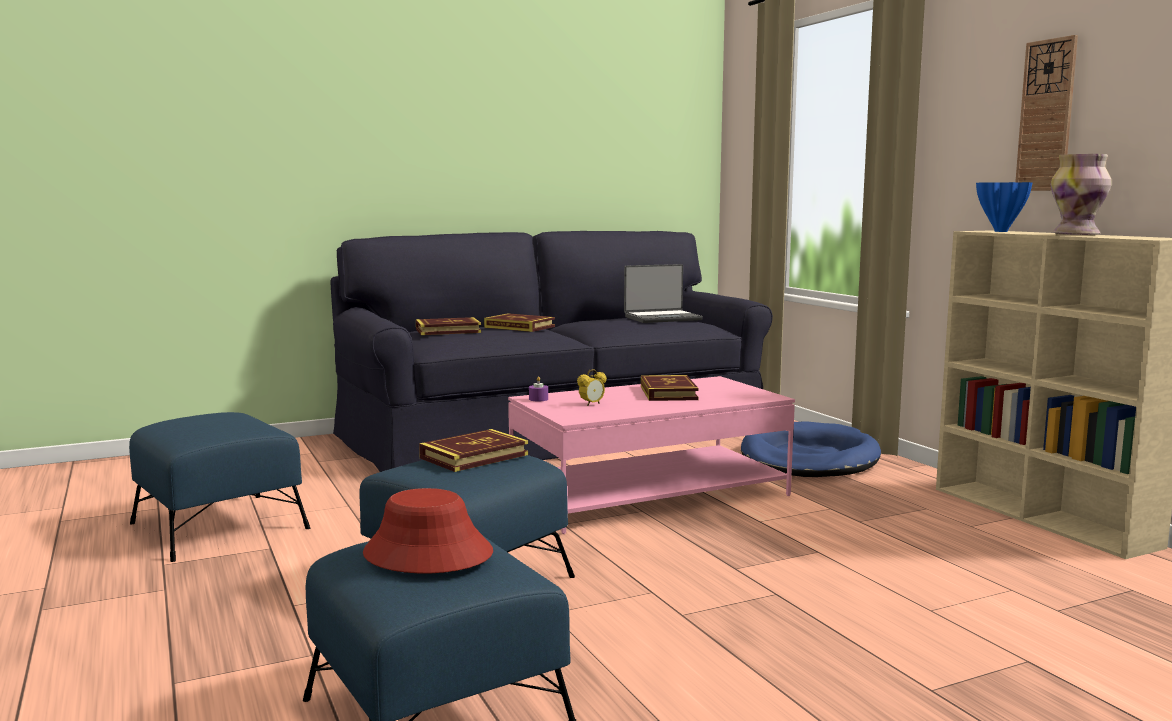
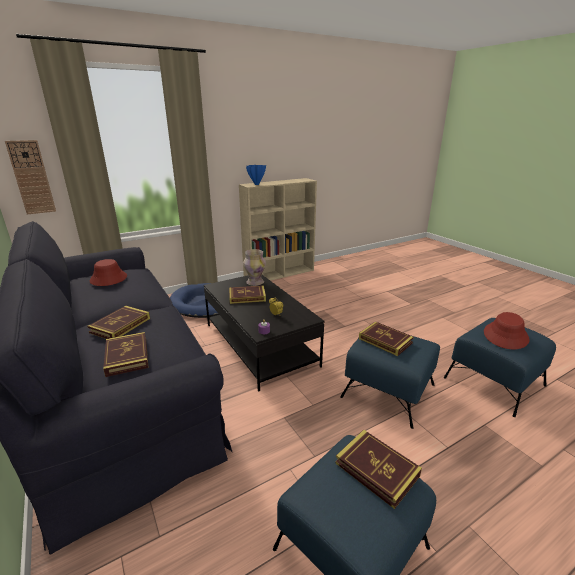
camera: 95 degrees left, 15 degrees up
pink coffee table [508,376,795,534] -> black coffee table [204,275,325,391]
laptop [624,264,703,323] -> red hat [90,259,127,286]
wall clock [1015,35,1078,191] -> wall clock moved to [5,140,56,214]
vase [1051,154,1112,235] -> vase moved to [243,249,266,286]
none -> book [336,430,422,509]

